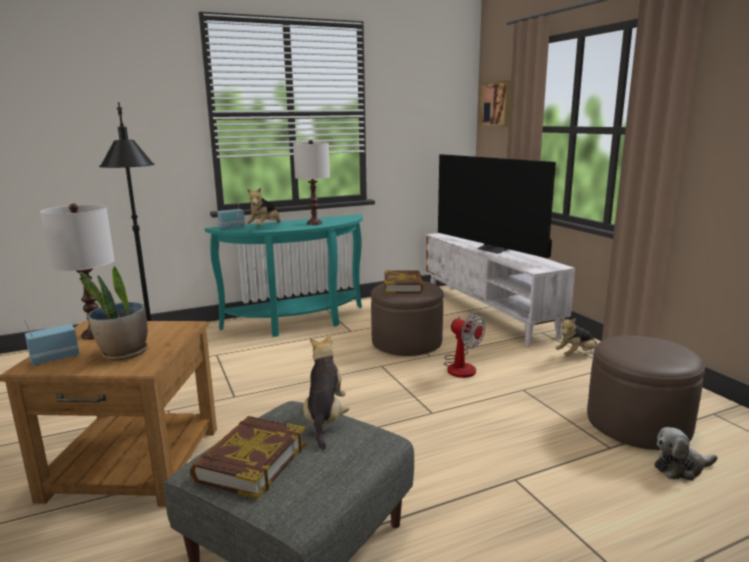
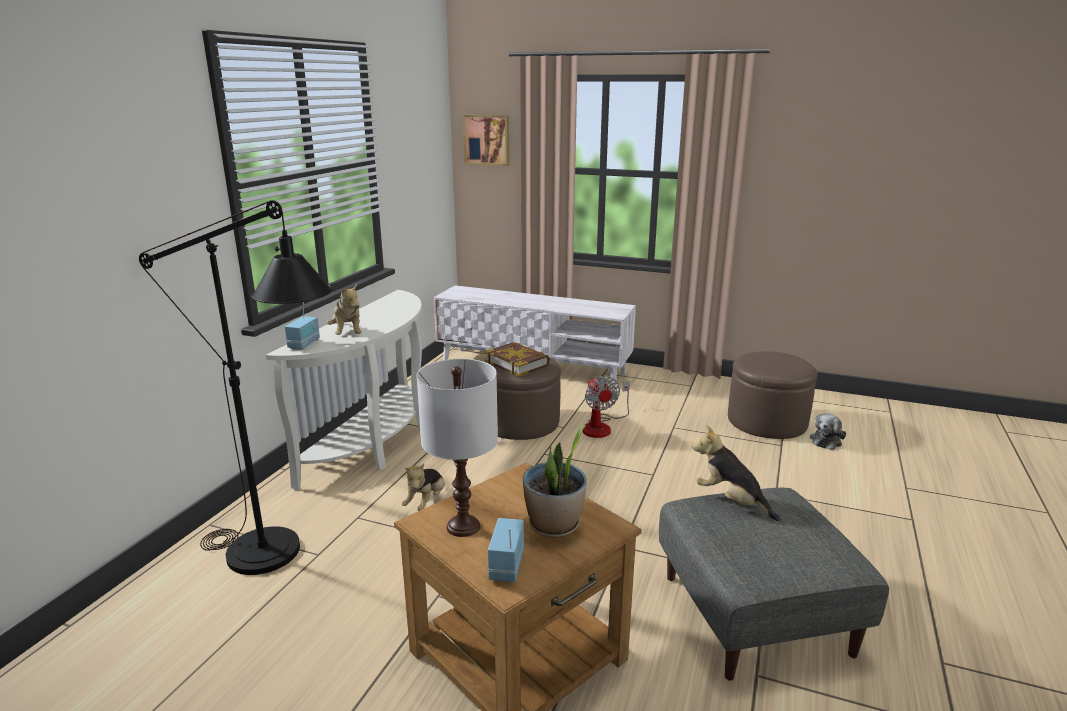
camera: 45 degrees left, 5 degrees up
book [190,416,306,499] -> none
turquoise console table [205,214,363,337] -> white console table [266,290,422,490]
white table lamp [293,140,330,225] -> none
television [438,154,556,258] -> none
fan [444,313,485,378] -> fan turned 75 degrees clockwise [582,376,630,438]
plush toy [555,318,597,356] -> plush toy moved to [402,463,445,511]

